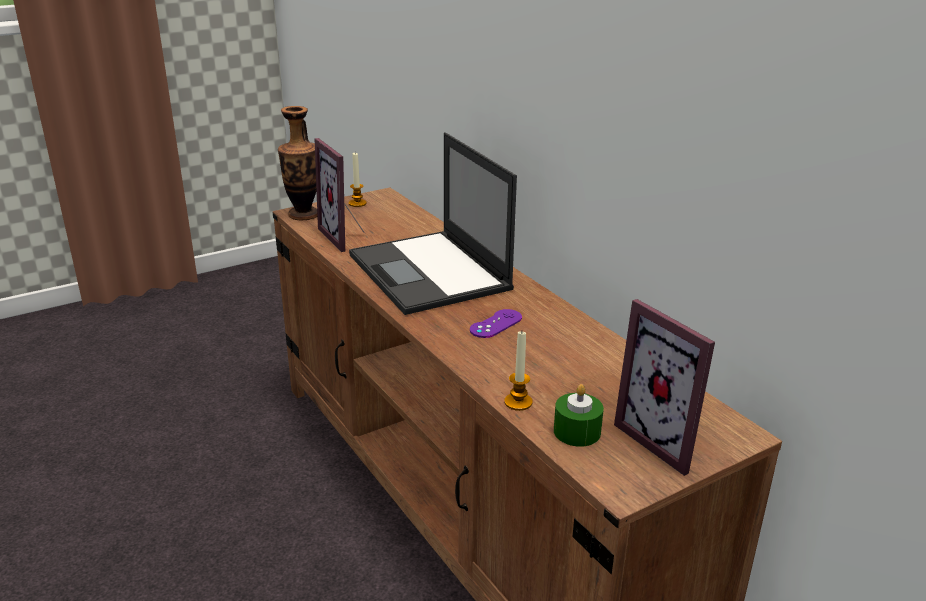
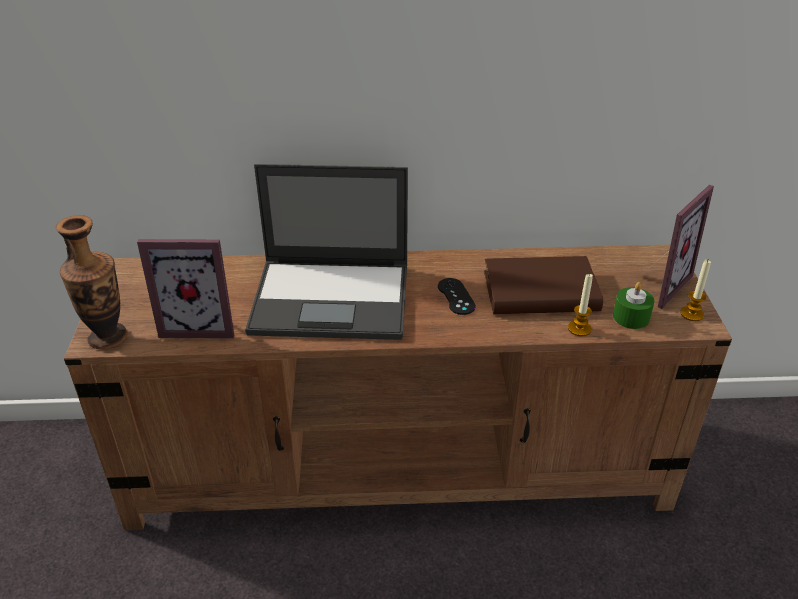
camera: 60 degrees left, 10 degrees up
candle [348,153,367,207] -> candle moved to [680,260,711,321]
purple game controller [470,309,522,338] -> black game controller [438,278,476,315]
picture frame [614,299,715,476] -> picture frame turned 45 degrees counterclockwise [646,185,714,309]
none -> brown book [484,256,603,314]

